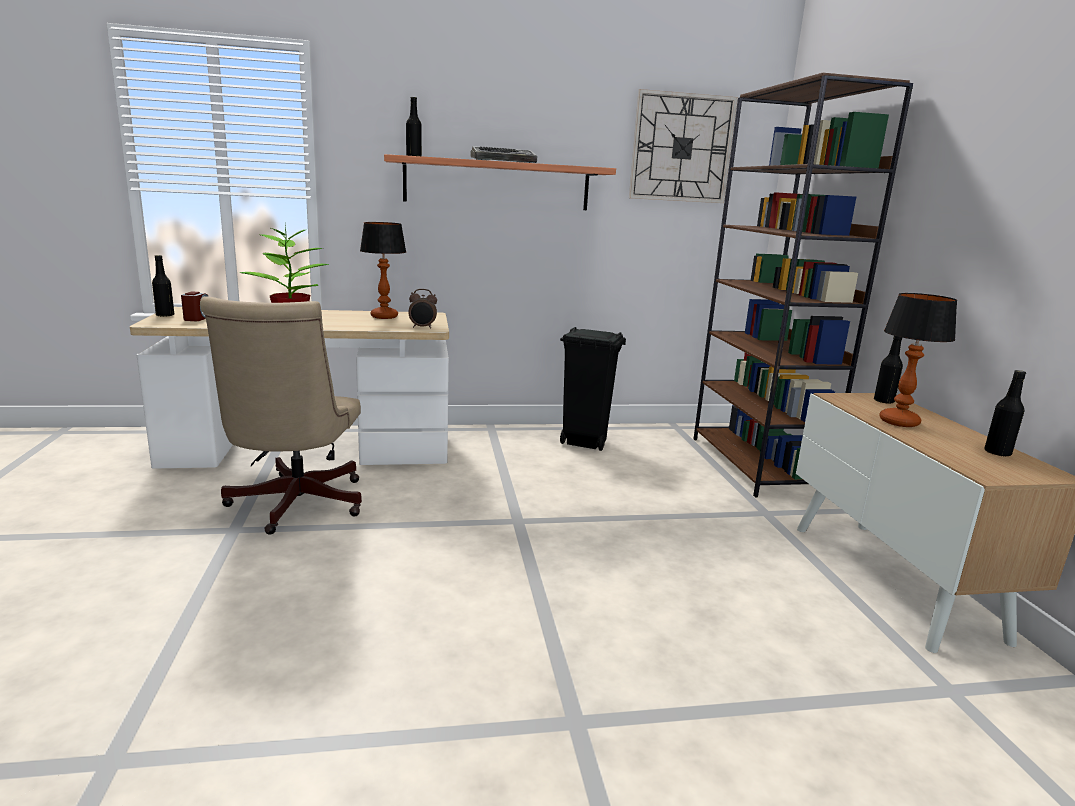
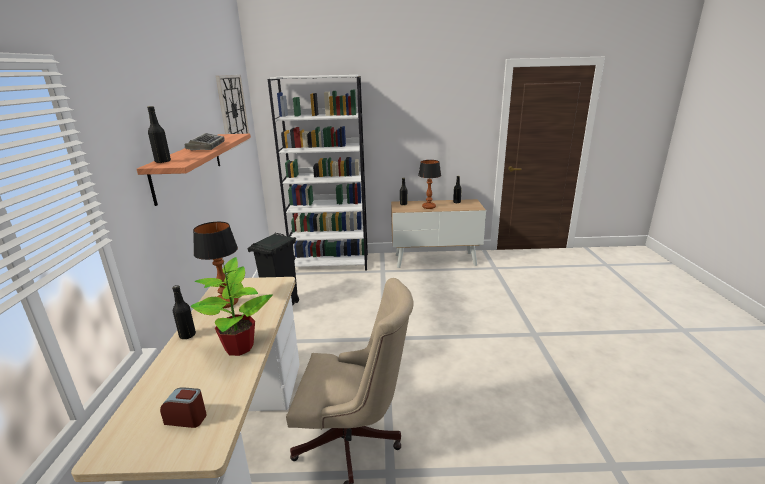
camera: 80 degrees left, 5 degrees up
black bottle [152,255,174,317] -> black bottle moved to [172,285,196,339]
alarm clock [408,289,437,329] -> none
brown bookcase [694,73,913,497] -> white bookcase [268,75,368,270]

